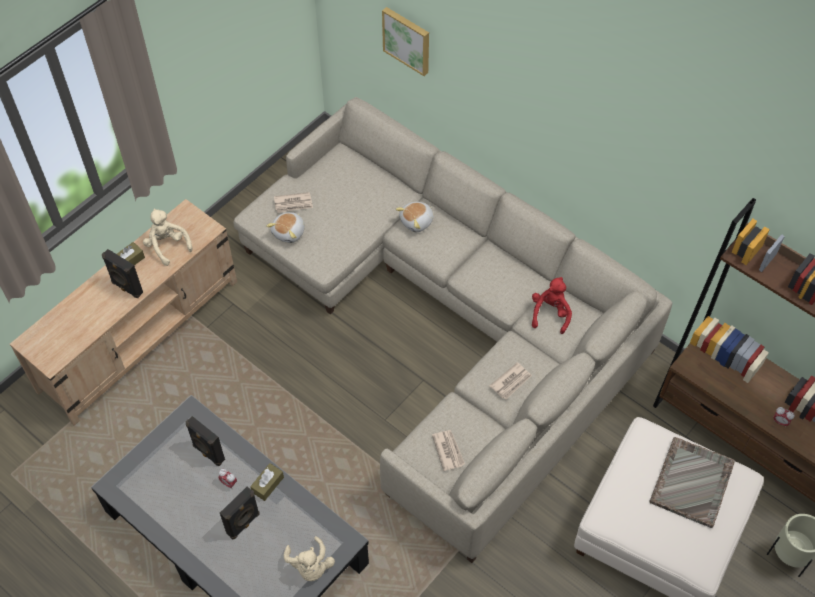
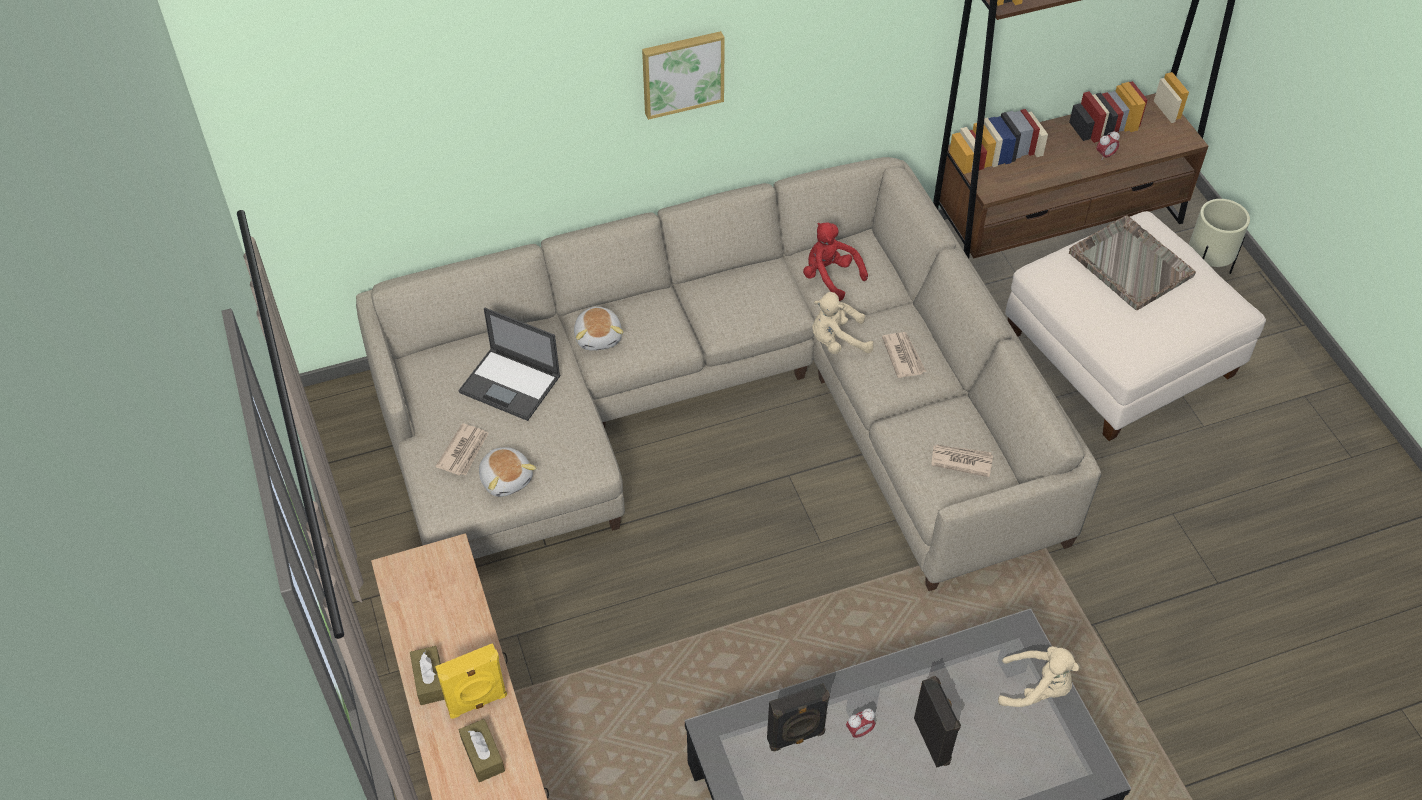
camera: 60 degrees left, 5 degrees down
black speaker [102,249,143,298] -> yellow speaker [435,643,507,718]
beige plush toy [143,209,193,266] -> beige plush toy moved to [812,292,874,354]
brown tissue box [250,463,284,501] -> brown tissue box moved to [459,719,505,782]
picture [382,7,429,76] -> picture moved to [642,31,725,120]
none -> laptop [458,308,561,421]

